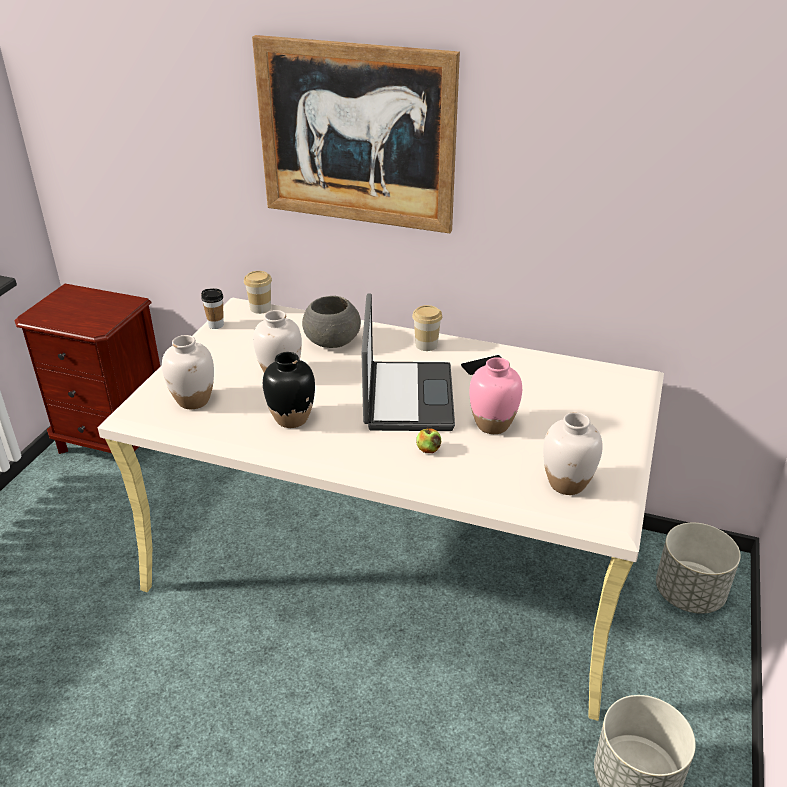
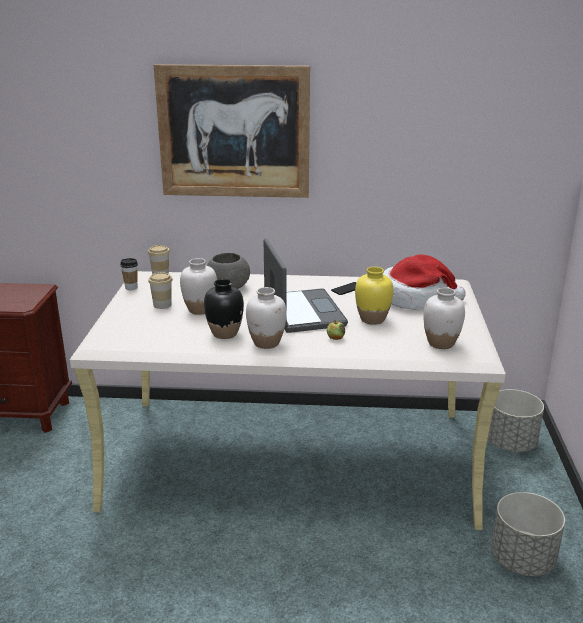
camera: 15 degrees left, 10 degrees down
white vase [162,335,214,409] -> white vase moved to [246,287,287,349]
cup [412,305,442,351] -> cup moved to [148,272,173,309]
pink vase [469,357,522,434] -> yellow vase [355,267,393,325]
none -> hat [383,254,465,310]

